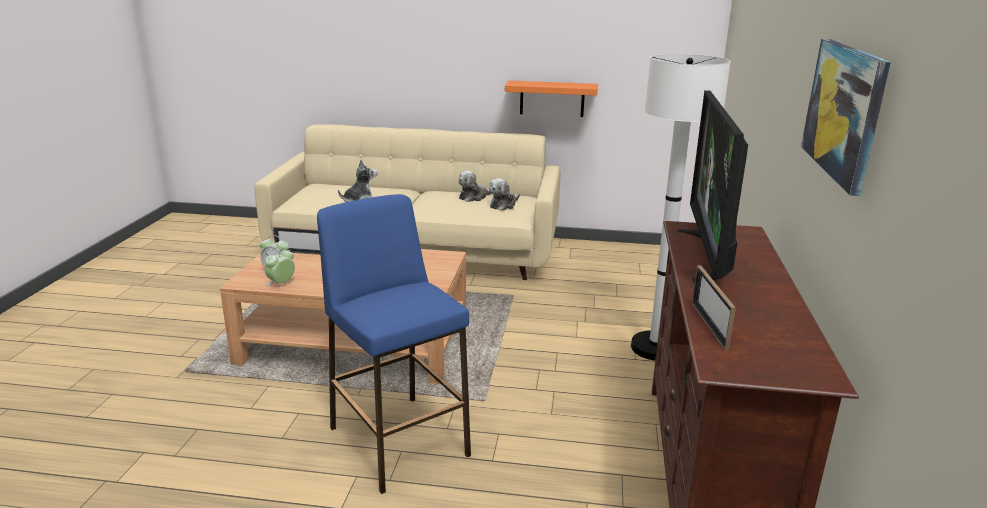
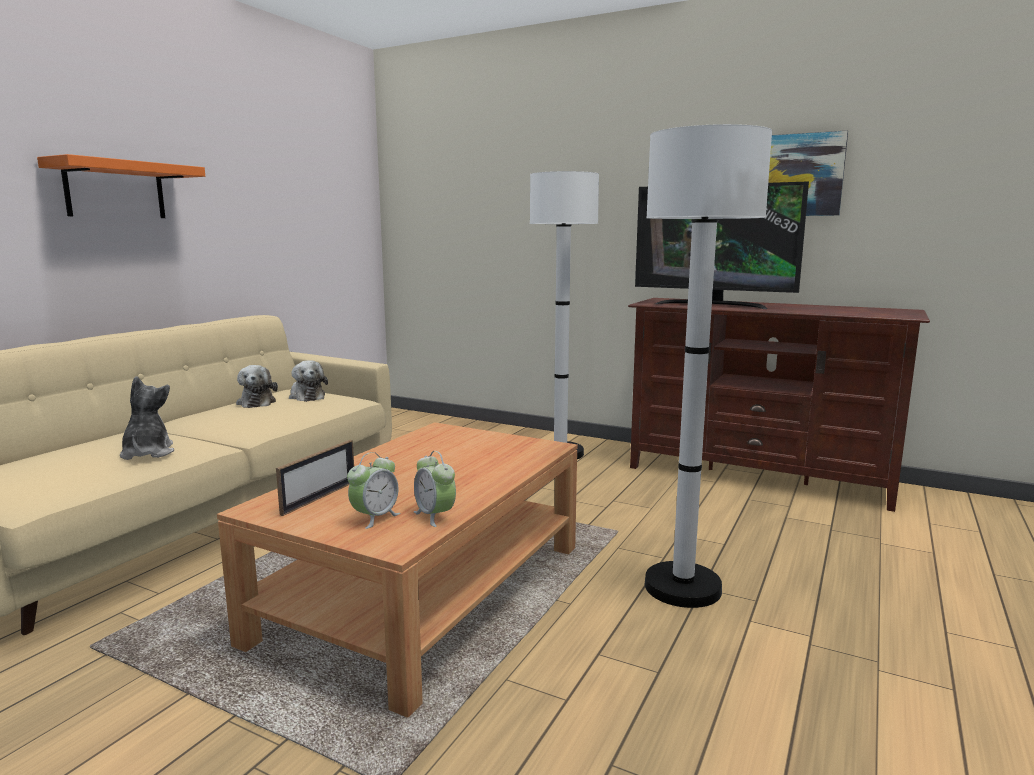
camera: 70 degrees left, 10 degrees down
blue stool [317,194,471,494] -> white floor lamp [645,124,772,608]
orange shelf [505,80,598,117] -> orange shelf moved to [37,154,205,218]
picture frame [692,265,736,350] -> none

